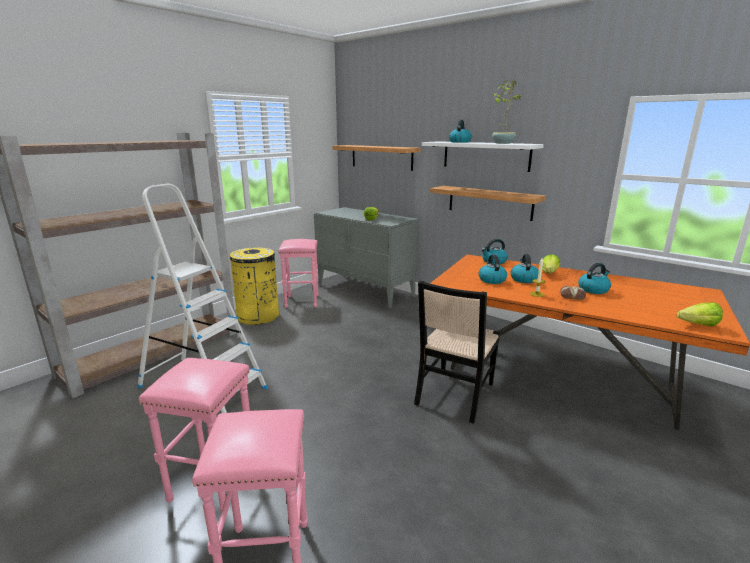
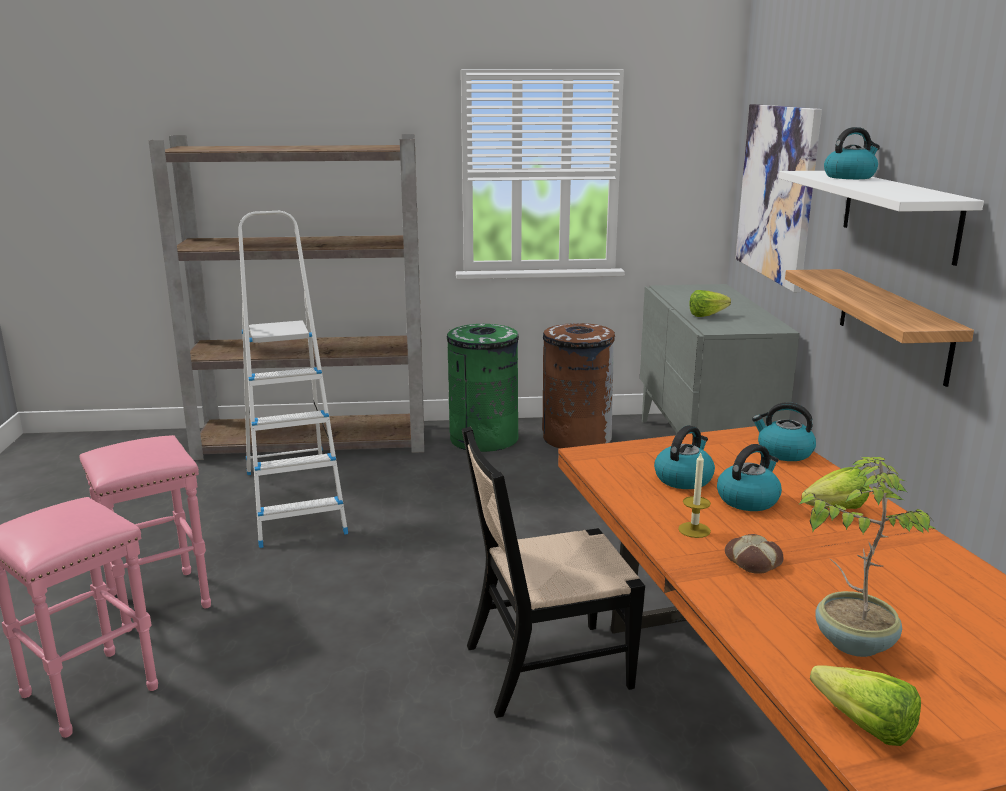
camera: 45 degrees right, 0 degrees up
yellow trash can [229,247,279,325] -> green trash can [447,324,519,452]
pink stool [278,239,319,308] -> brown trash can [542,323,615,448]
shelf [332,145,421,171] -> picture [736,104,822,292]
potted plant [492,80,523,144] -> potted plant moved to [798,457,936,657]
kettle [578,263,611,294] -> none

